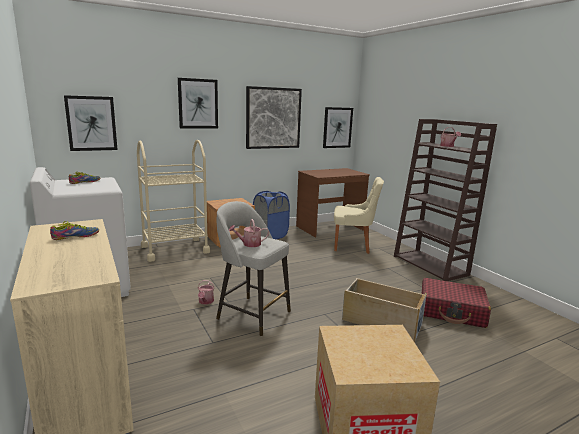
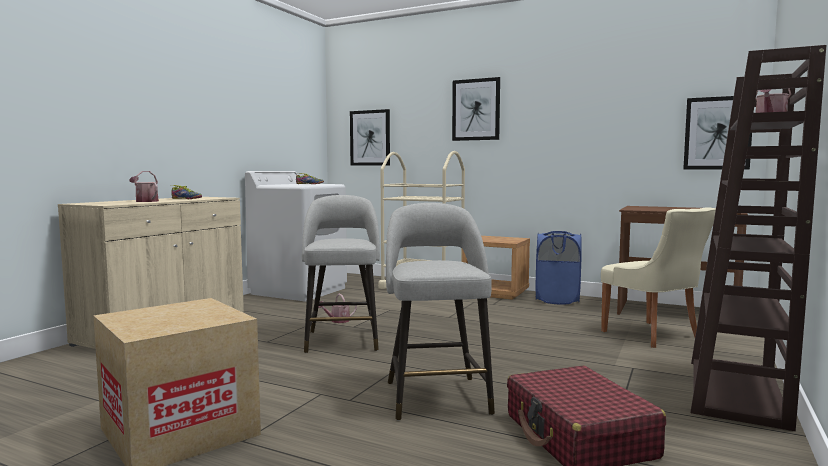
camera: 55 degrees right, 10 degrees down
watering can [229,219,269,247] -> watering can moved to [129,171,159,202]
picture [246,86,302,149] -> none
beige storage box [342,278,427,343] -> grey stool [386,203,495,421]

